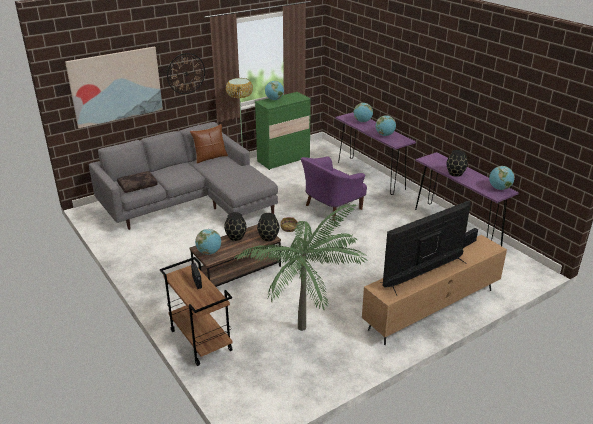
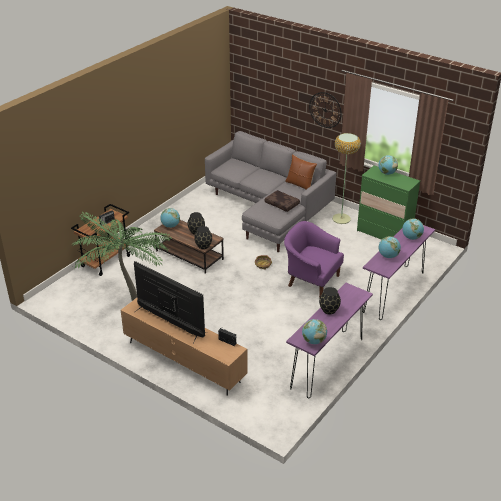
camera: 70 degrees right, 5 degrees up
picture [65,47,163,128] -> none
brown pillow [117,171,158,193] -> brown pillow moved to [265,190,300,212]

